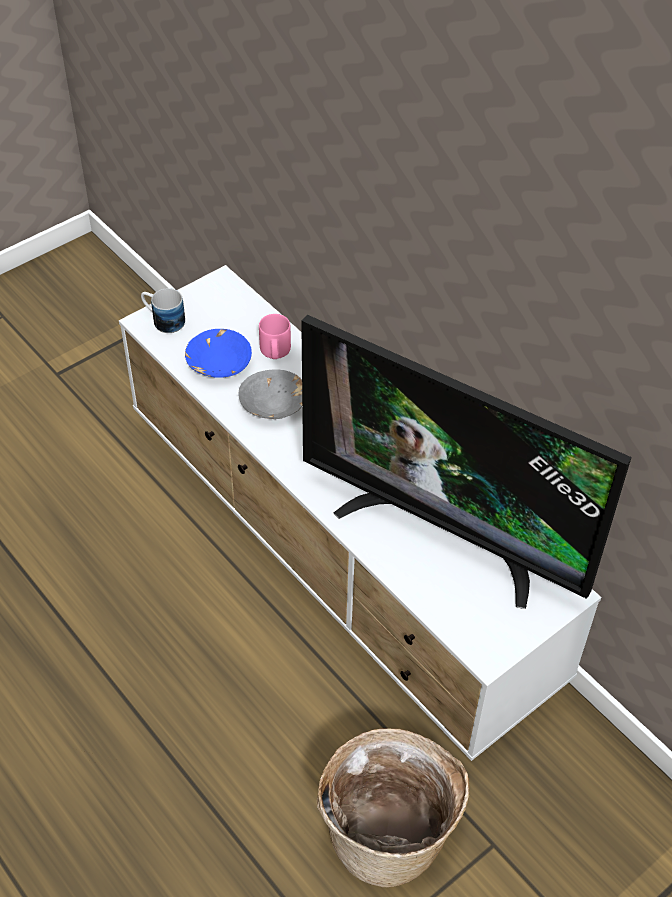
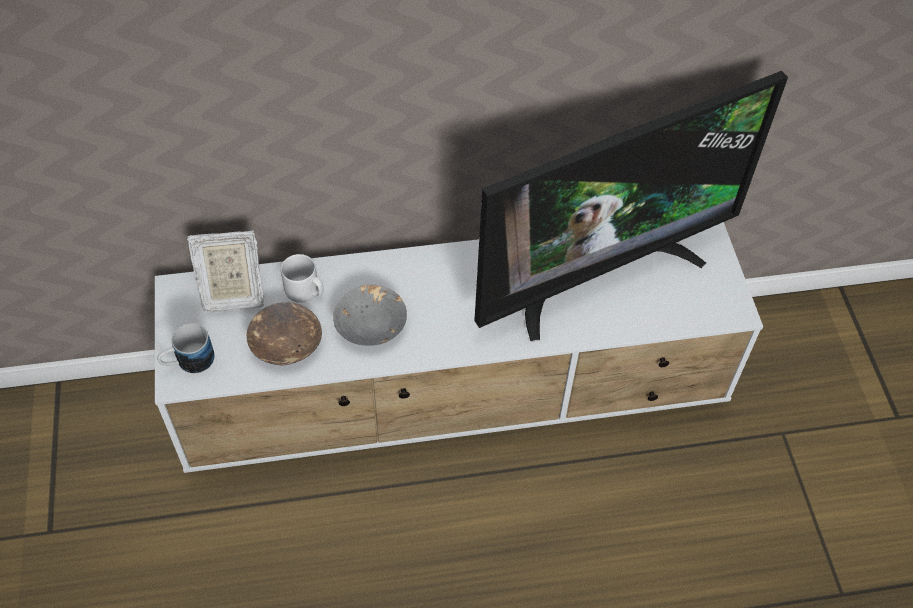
camera: 60 degrees left, 5 degrees up
blue bowl [185,329,252,378] -> brown bowl [247,302,322,366]
pink mug [259,314,291,359] -> grey mug [281,254,324,303]
basket [317,728,470,887] -> none
none -> picture frame [187,231,264,312]

